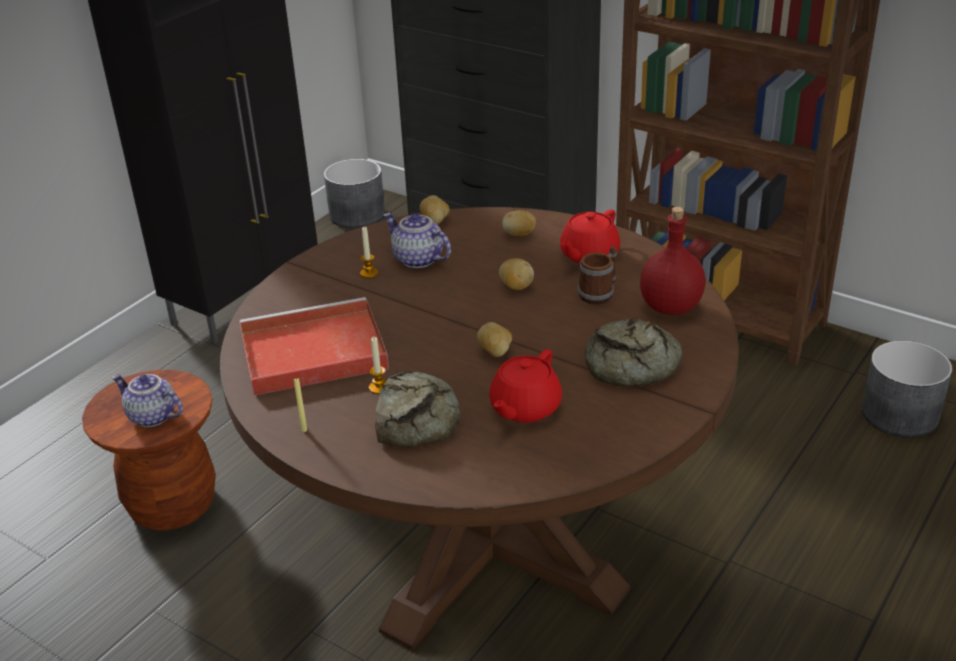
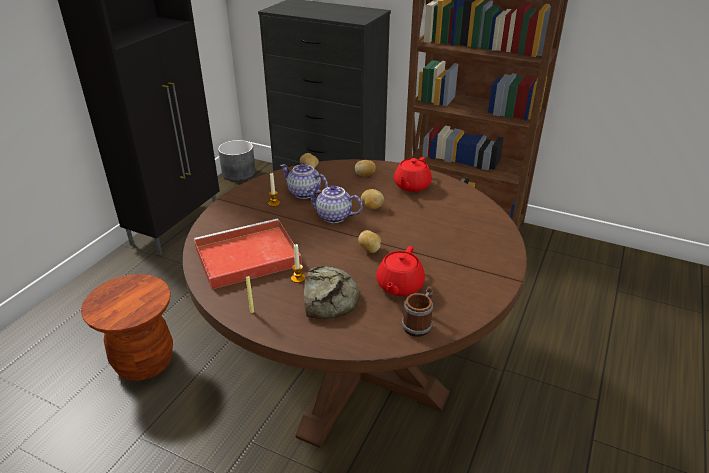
camera: 10 degrees left, 0 degrees up
teapot [112,374,183,427] -> teapot moved to [306,185,363,223]
mug [578,246,617,304] -> mug moved to [402,286,433,337]
bread [585,317,682,387] -> none
red bottle [640,207,705,315] -> none
grey planter [862,341,952,438] -> none

